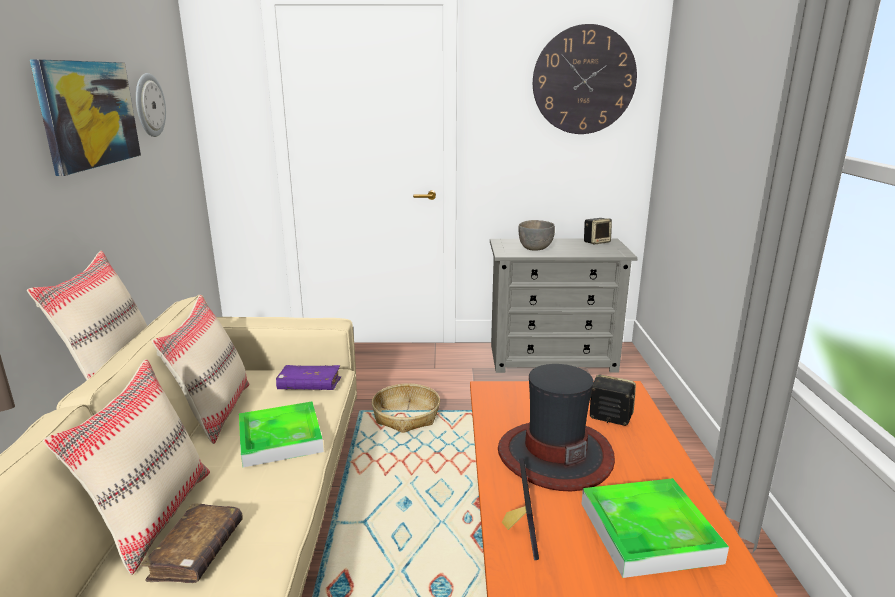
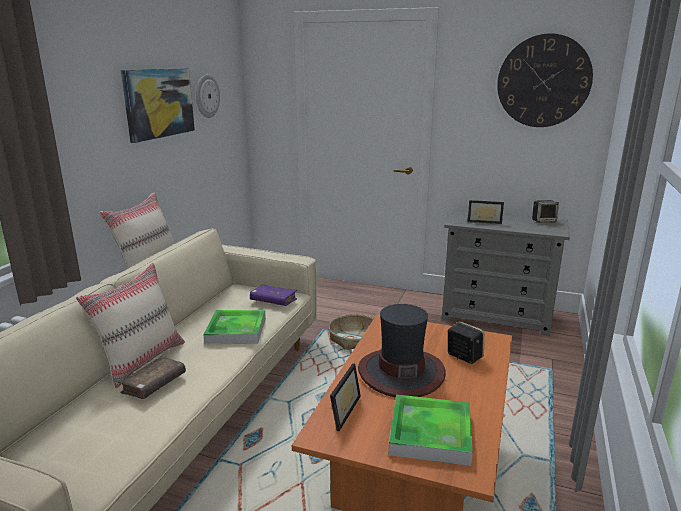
camera: 20 degrees right, 0 degrees up
beige pillow [152,295,249,444] -> none
grey bowl [518,220,555,251] -> picture frame [467,200,504,224]

